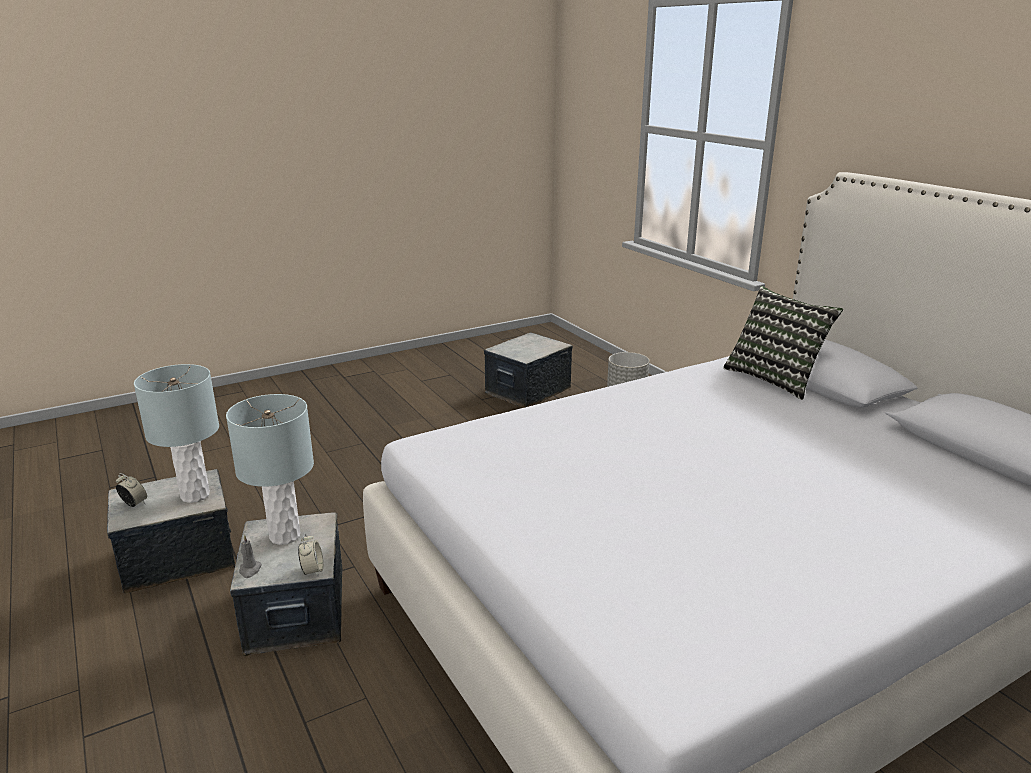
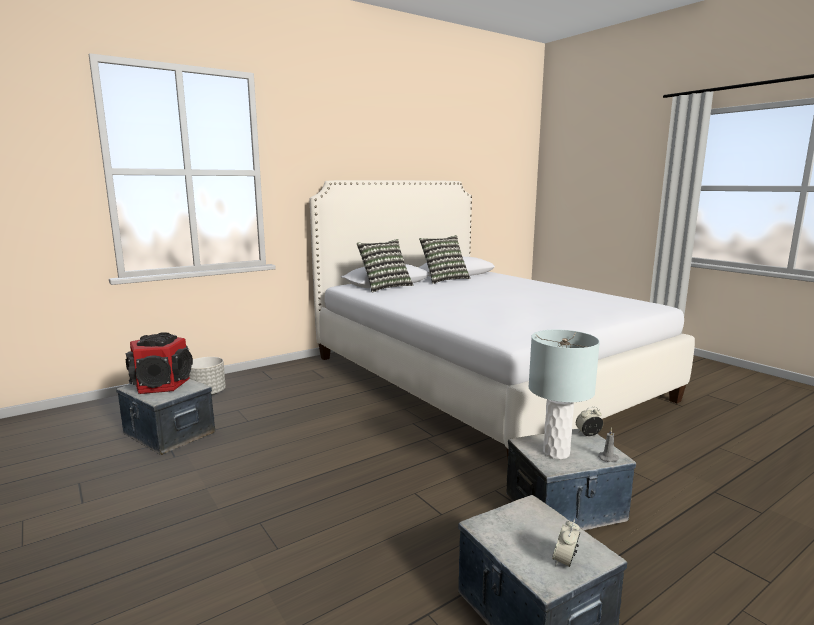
camera: 95 degrees left, 10 degrees down
grey table lamp [134,364,219,503] -> none
none -> speaker [125,332,193,394]
none -> pillow [419,235,470,284]

